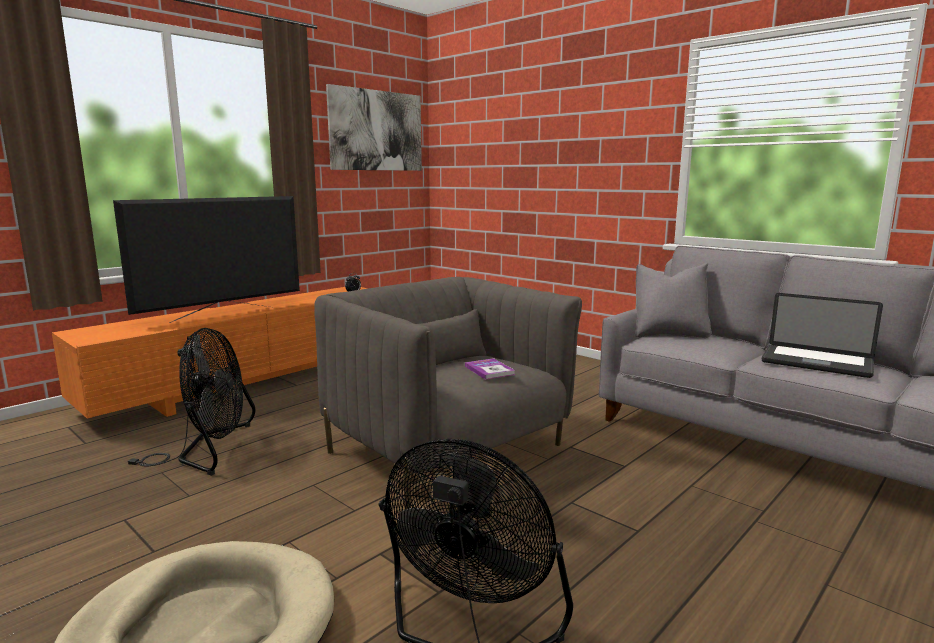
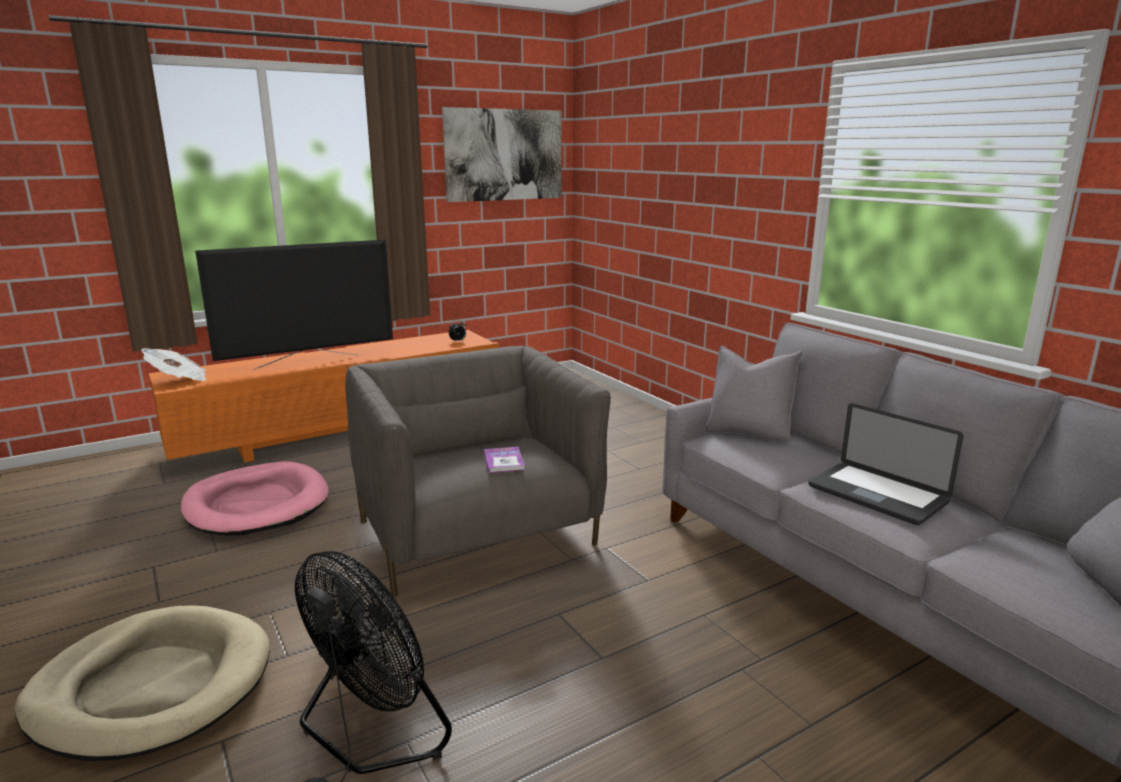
camera: 15 degrees right, 5 degrees up
black fan [127,328,255,476] -> pink dog bed [181,461,329,536]
none -> newspaper [141,348,206,381]

